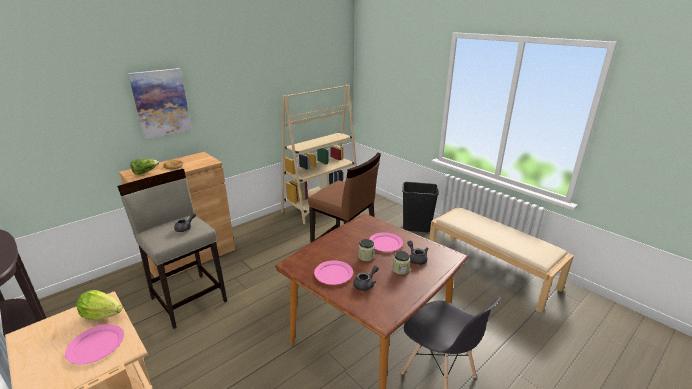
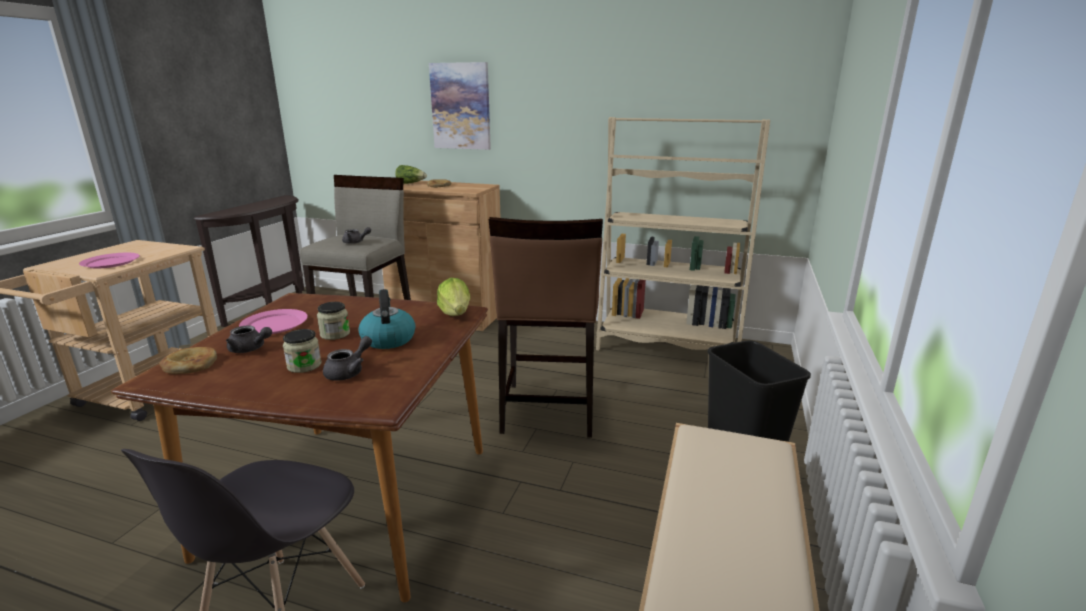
camera: 60 degrees right, 5 degrees down
lettuce [76,290,123,320] -> lettuce moved to [437,278,470,316]
pink plate [369,232,403,252] -> kettle [358,289,416,349]
none -> bread [159,347,217,374]

